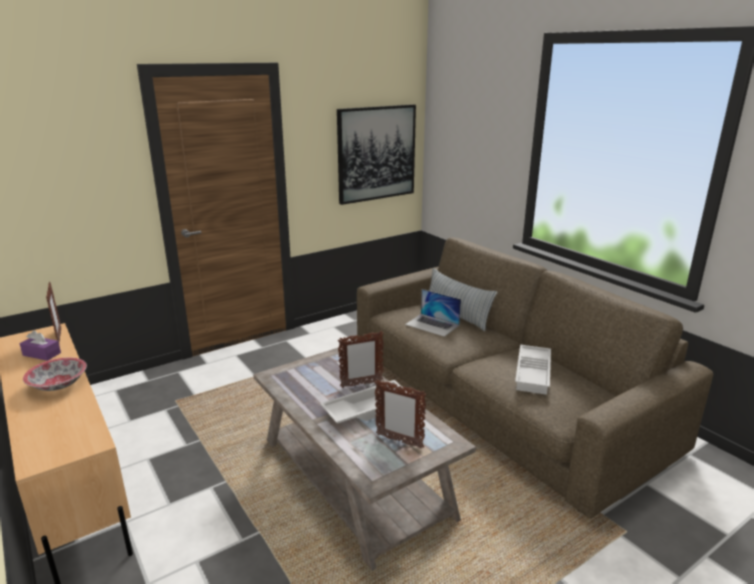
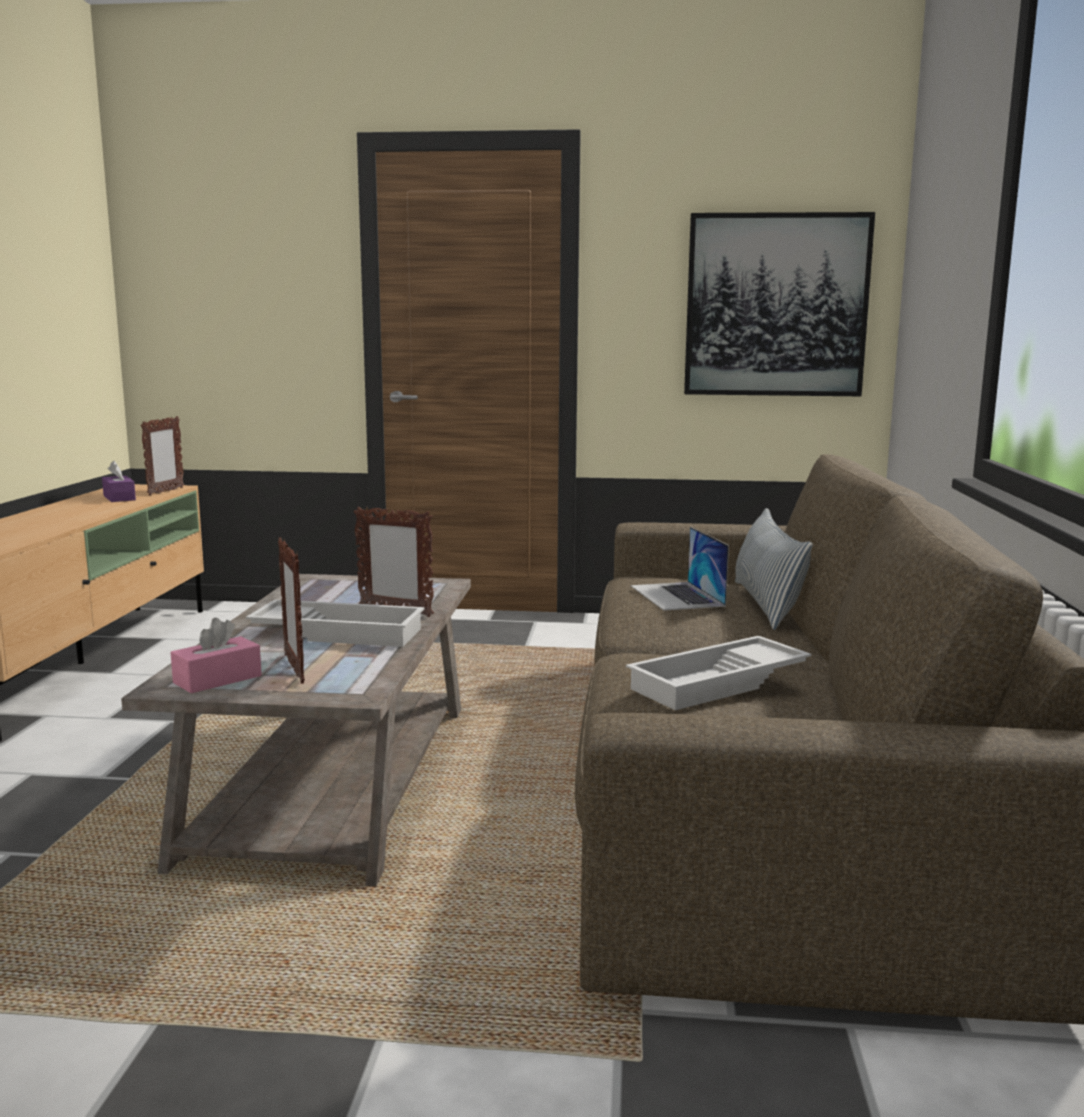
camera: 40 degrees right, 10 degrees down
bowl [23,357,87,391] -> none
none -> pink tissue box [171,618,262,693]

